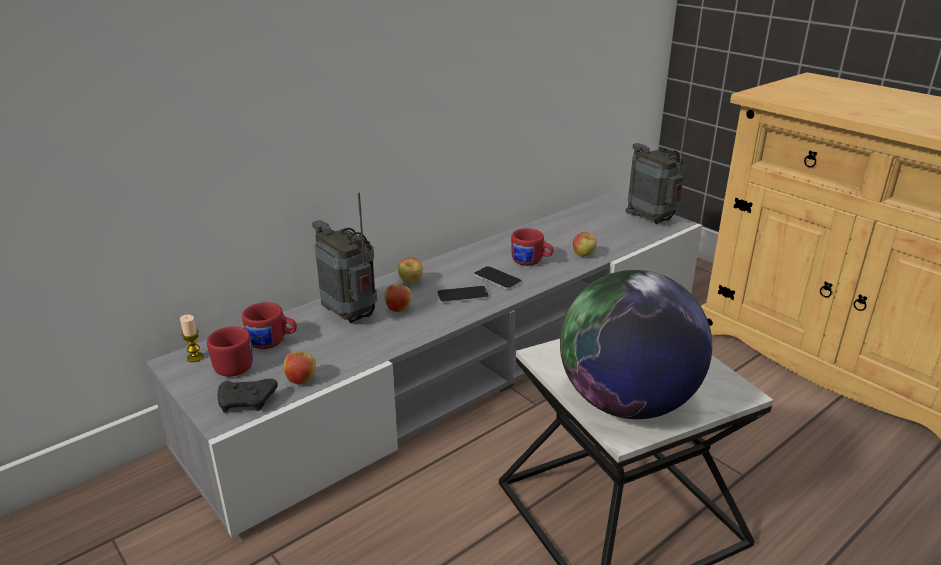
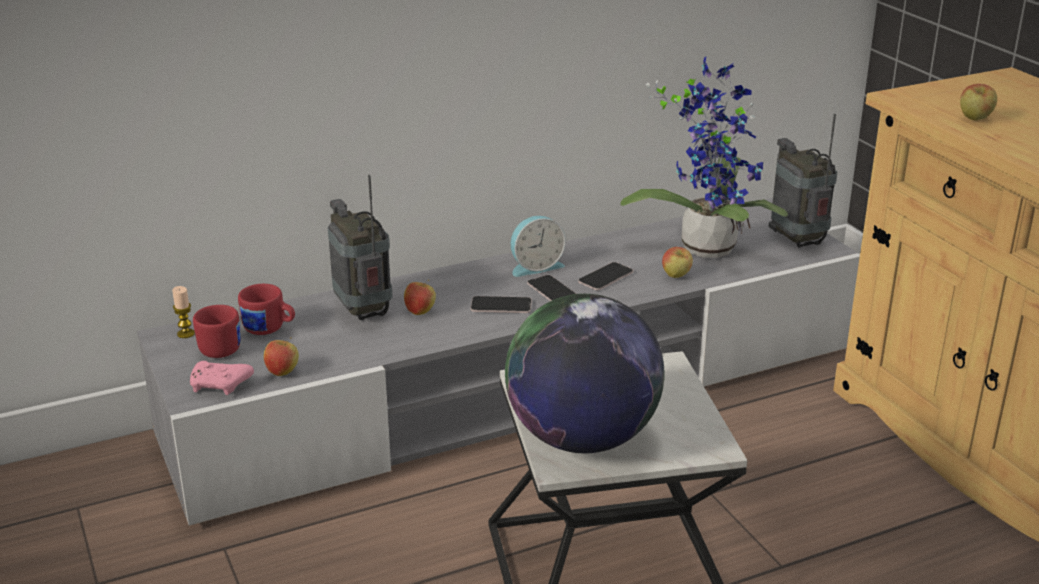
camera: 15 degrees right, 0 degrees up
black game controller [218,379,278,413] -> pink game controller [190,361,254,395]
apple [398,257,423,283] -> apple moved to [960,84,997,121]
red mug [511,228,553,266] -> phone [578,262,633,290]
none -> alarm clock [511,216,566,277]
none -> potted plant [621,57,788,258]

